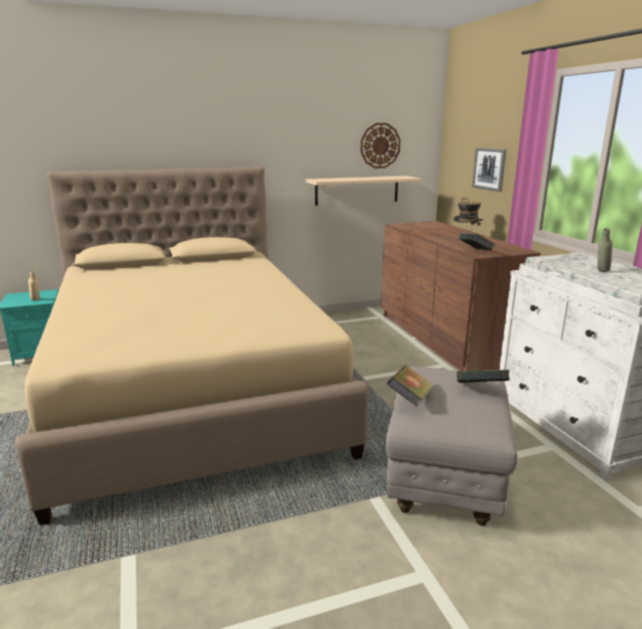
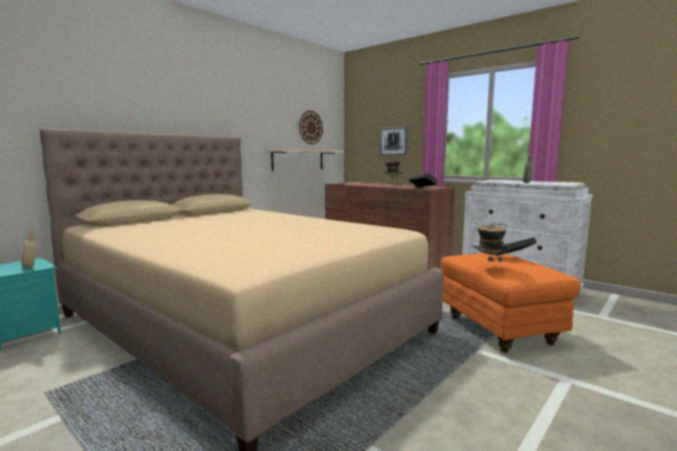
camera: 30 degrees left, 10 degrees down
grey ottoman [386,366,518,526] -> orange ottoman [440,253,581,353]
book [387,365,434,407] -> hat [472,223,509,270]

